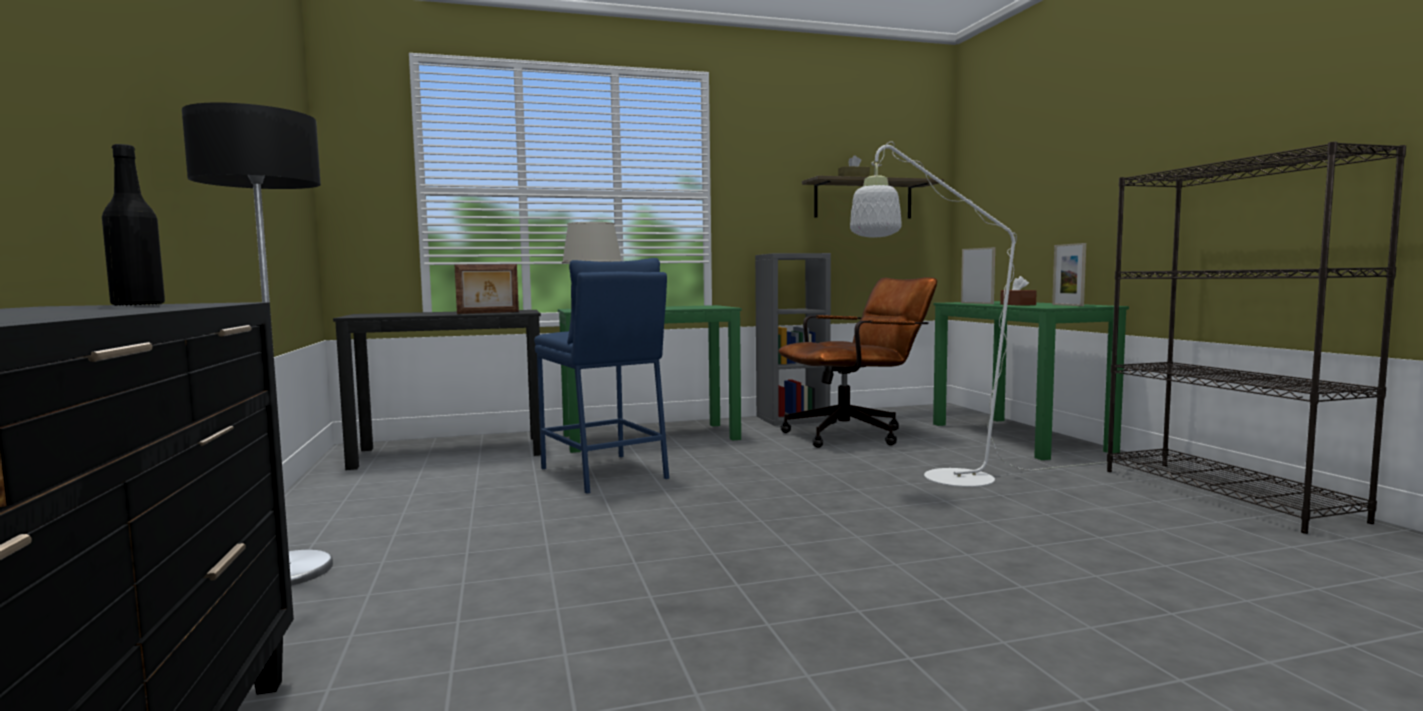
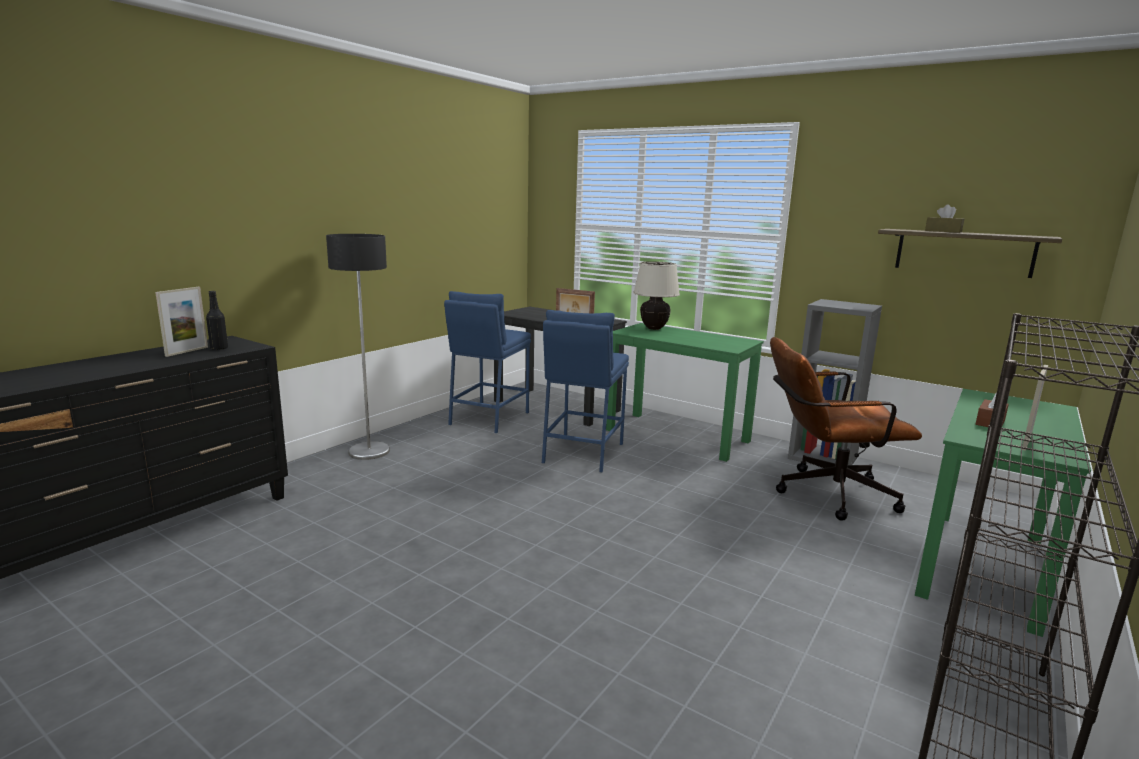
camera: 50 degrees right, 10 degrees up
brown office chair [778,277,937,448] -> brown office chair turned 150 degrees clockwise [770,337,922,521]
white floor lamp [850,141,1107,487] -> none
picture frame [961,247,995,304] -> picture frame moved to [155,287,208,357]
none -> blue stool [444,291,531,433]

